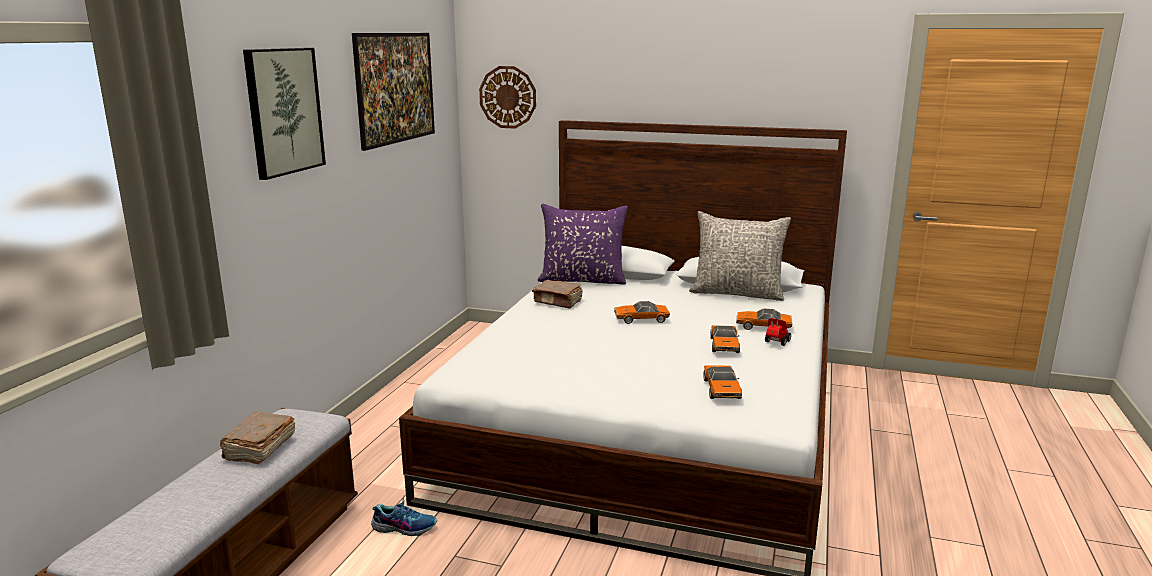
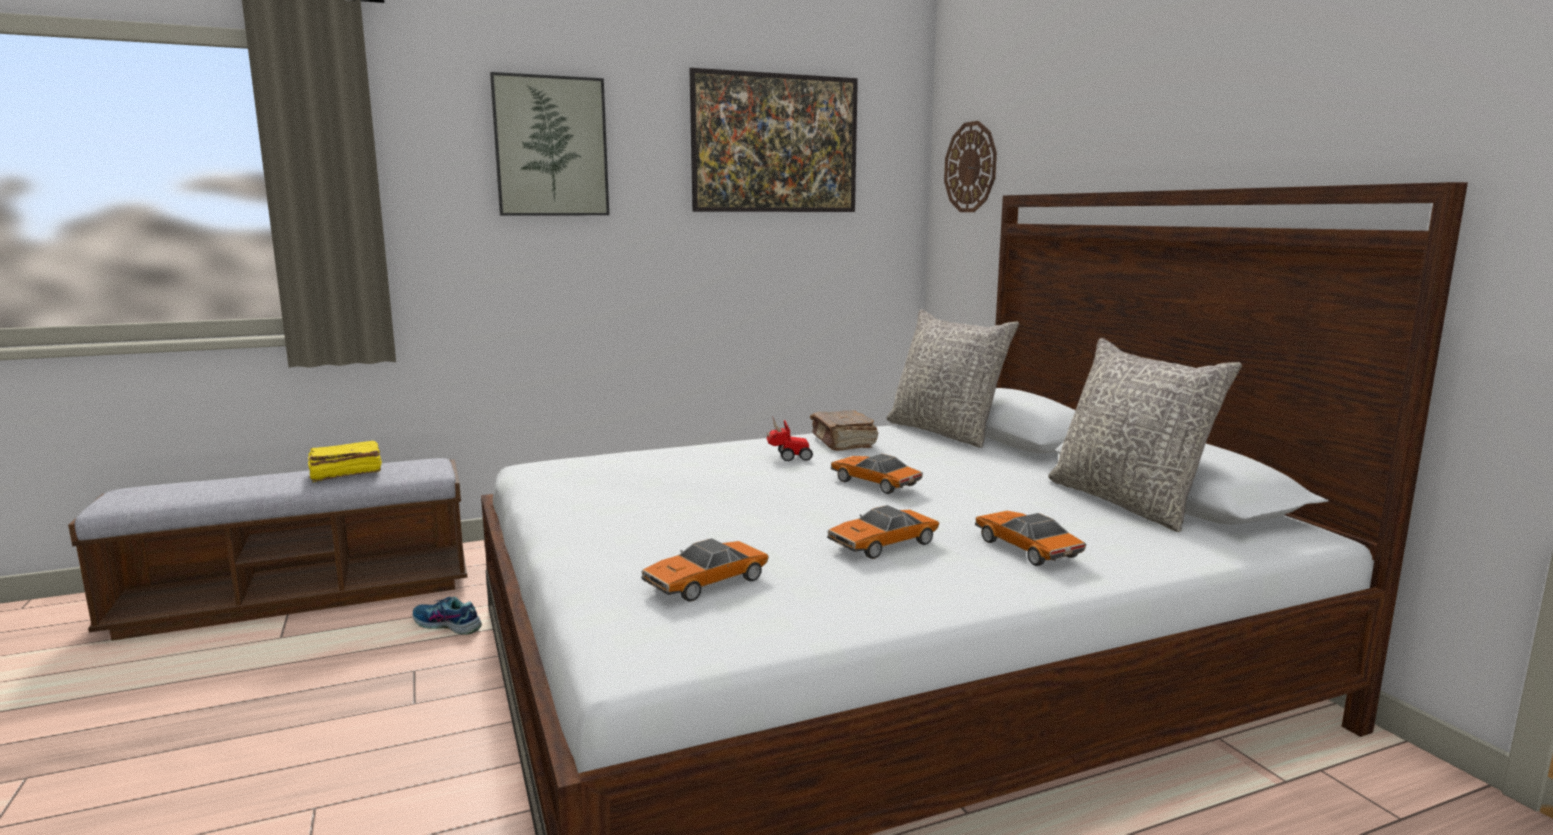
camera: 50 degrees right, 5 degrees down
brown book [220,412,295,465] -> yellow book [308,441,382,482]
shoe [371,496,437,536] -> shoe turned 150 degrees clockwise [413,597,482,635]
purple pillow [537,204,628,284] -> grey pillow [886,309,1019,448]
toy car [765,318,791,346] -> toy car moved to [766,416,813,461]

